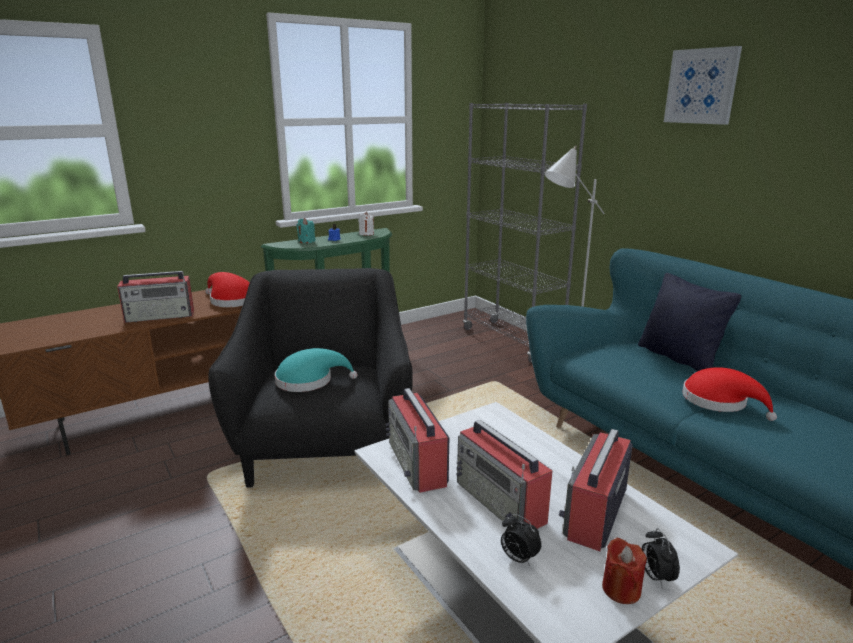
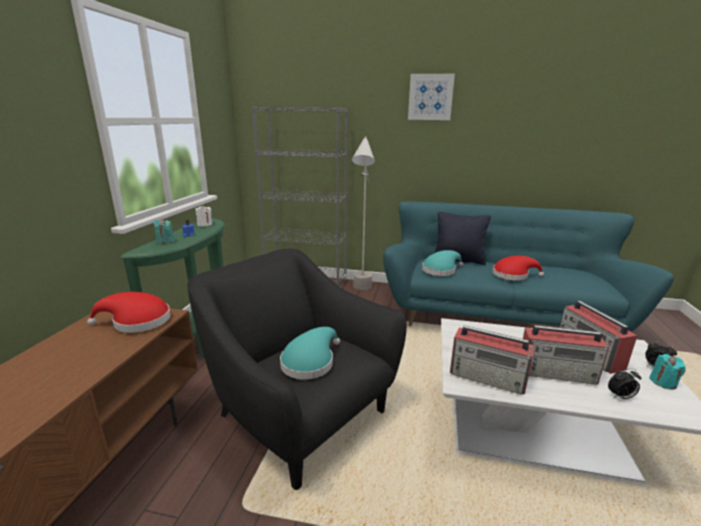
camera: 45 degrees left, 0 degrees up
radio [117,271,194,323] -> none
red candle [602,537,647,604] -> turquoise candle [649,354,686,390]
none -> turquoise hat [422,250,464,276]

